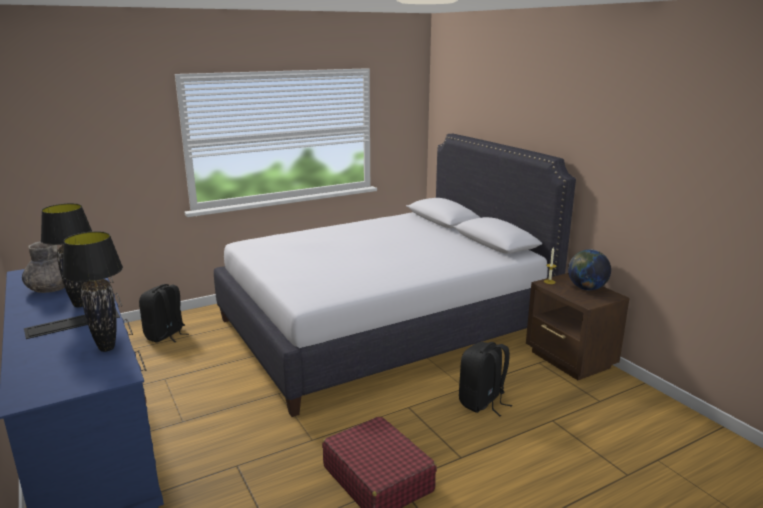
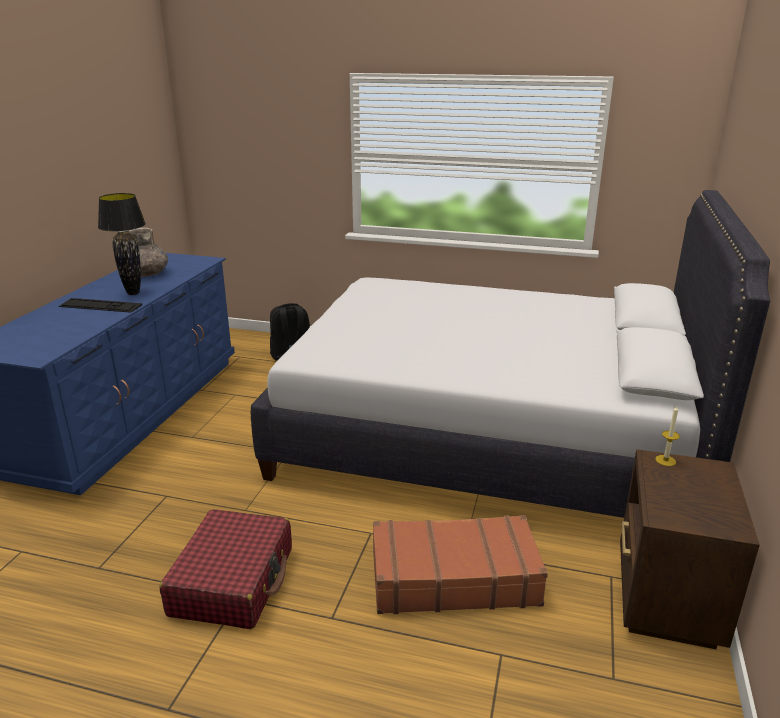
camera: 45 degrees right, 5 degrees up
black table lamp [62,231,123,352] -> none
black backpack [459,342,512,416] -> brown suitcase [373,515,548,614]
globe [568,249,611,290] -> none

